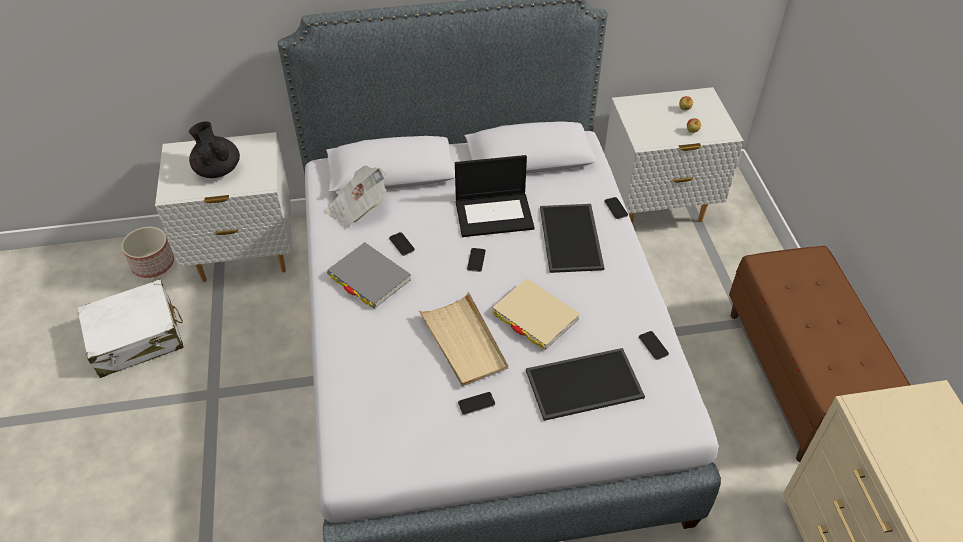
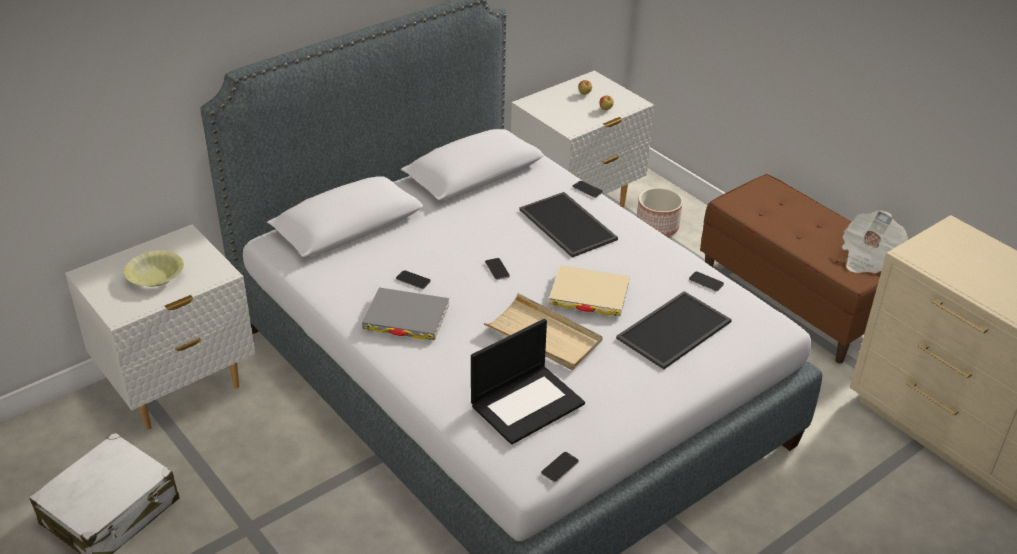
camera: 30 degrees left, 10 degrees down
planter [122,226,174,278] -> planter moved to [637,188,683,236]
black teapot [189,121,240,178] -> yellow bowl [124,250,184,287]
newspaper [326,166,386,226] -> newspaper moved to [842,210,908,273]
laptop [455,155,535,237] -> laptop moved to [471,319,585,445]
phone [458,392,496,415] -> phone moved to [541,452,579,483]

